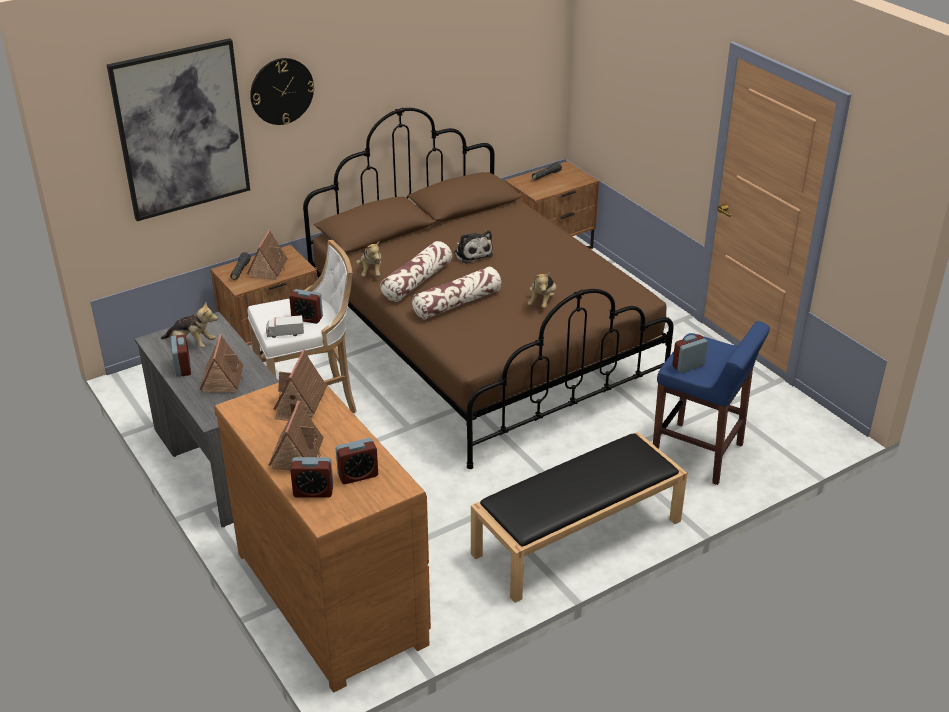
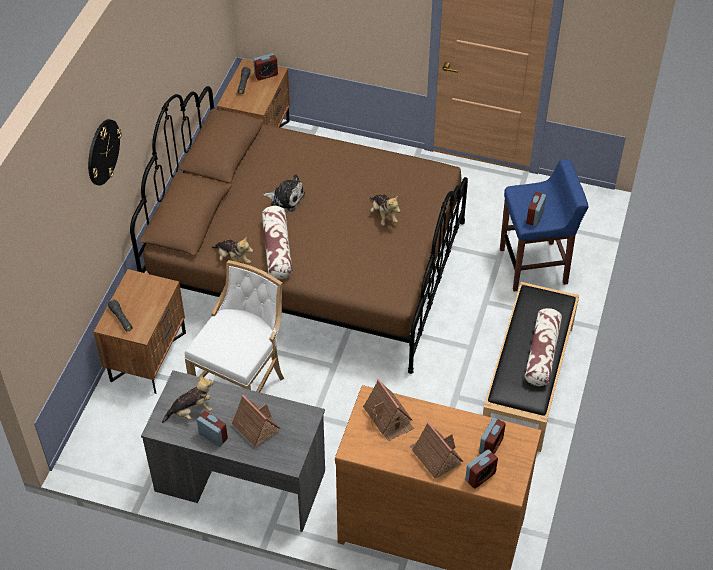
camera: 40 degrees left, 15 degrees up
picture [107,38,250,221] -> none
toy house [247,230,288,279] -> none
toy truck [266,315,304,338] -> none
alarm clock [289,289,323,324] -> alarm clock moved to [253,53,278,80]
pillow [412,267,501,320] -> pillow moved to [525,308,562,386]

